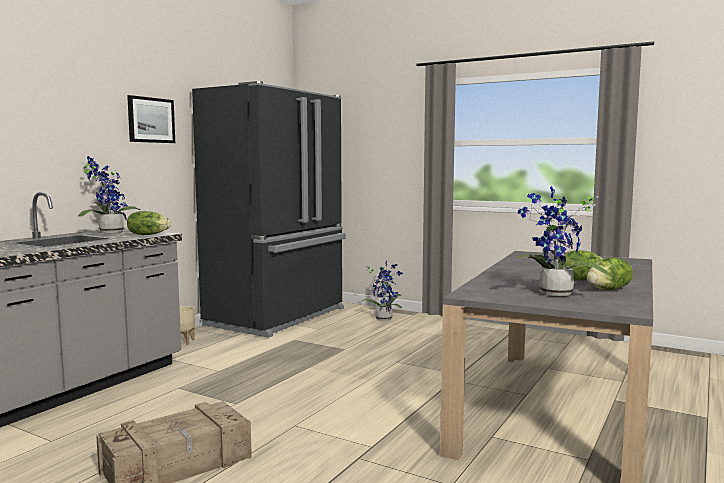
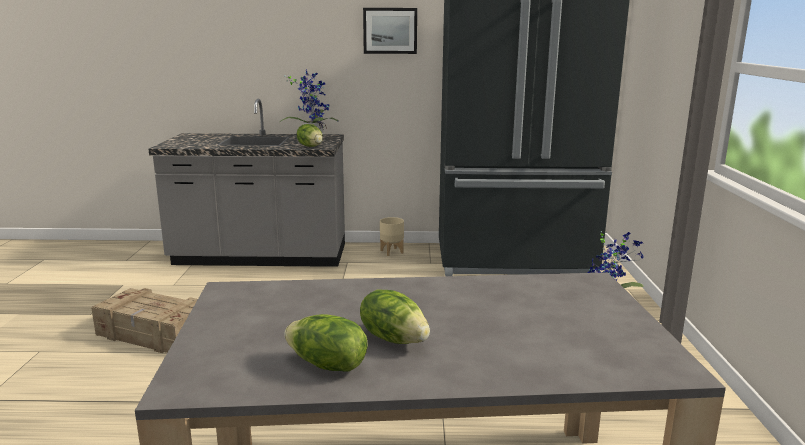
camera: 60 degrees right, 10 degrees up
potted plant [515,186,609,296] -> none

